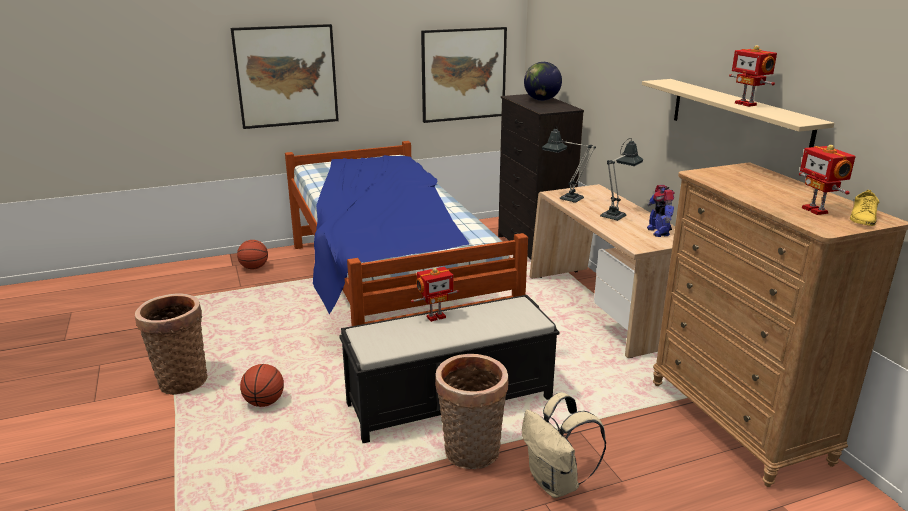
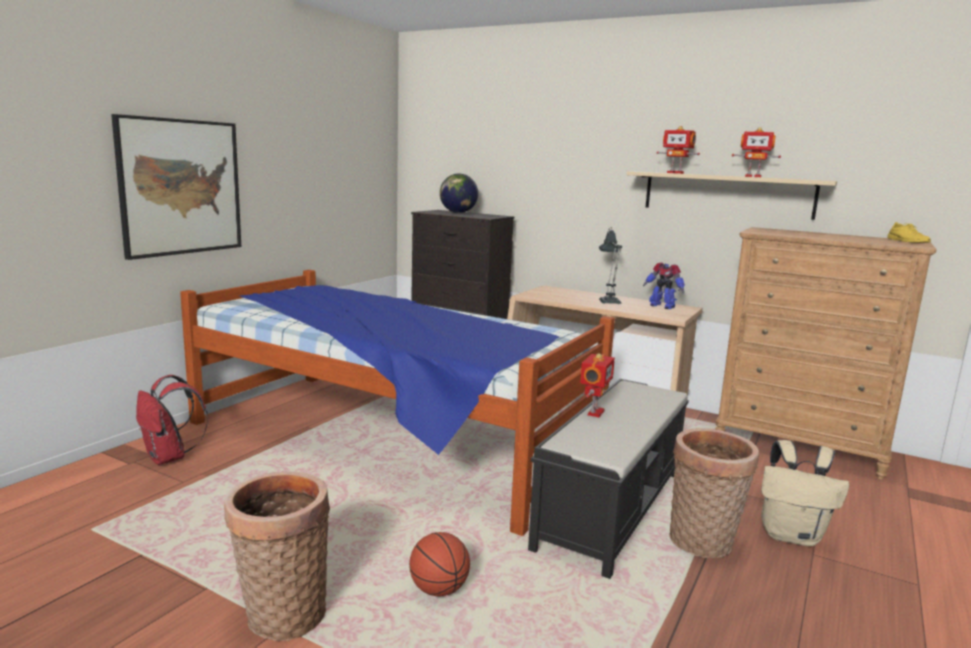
camera: 40 degrees left, 10 degrees down
basketball [237,240,268,269] -> red backpack [136,375,208,465]
picture [421,27,507,123] -> none
table lamp [542,128,596,203] -> none
toy robot [799,145,856,215] -> toy robot moved to [657,126,700,174]

